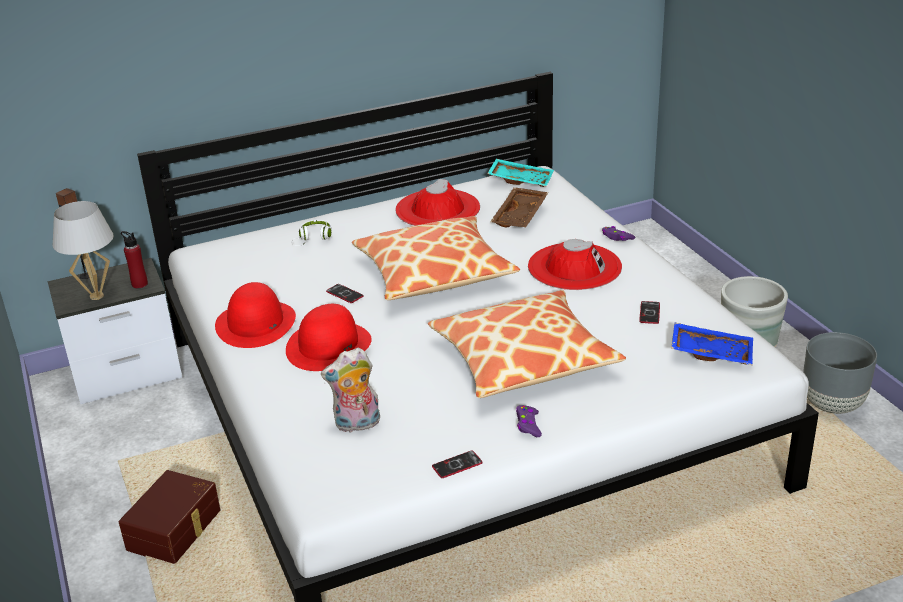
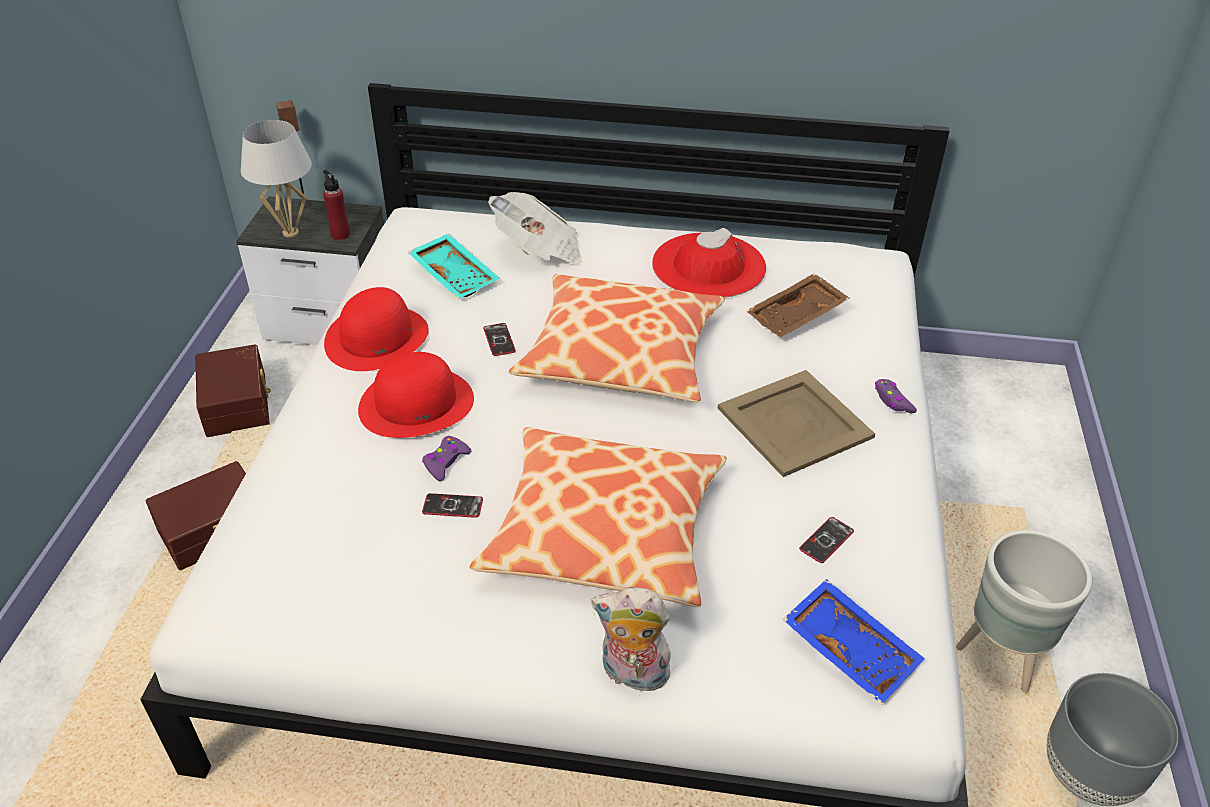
camera: 30 degrees right, 10 degrees up
white headphones [292,220,332,246] -> newspaper [488,192,582,264]
plush toy [321,348,380,433] -> plush toy moved to [591,587,671,696]
phone [432,451,483,478] -> phone moved to [422,493,483,518]
turquoise tray [487,159,554,187] -> turquoise tray moved to [408,234,499,299]
purple game controller [516,405,542,437] -> purple game controller moved to [422,436,471,481]
red hat [528,239,622,290] -> beige tray [718,370,875,477]
none -> brown storage box [195,344,271,437]

